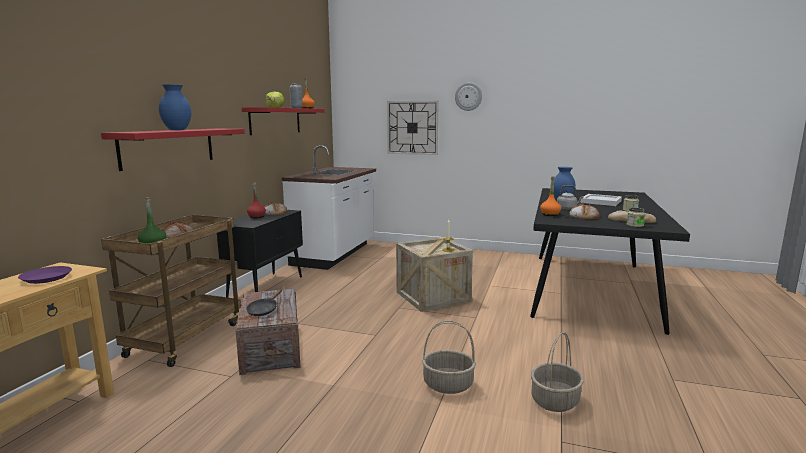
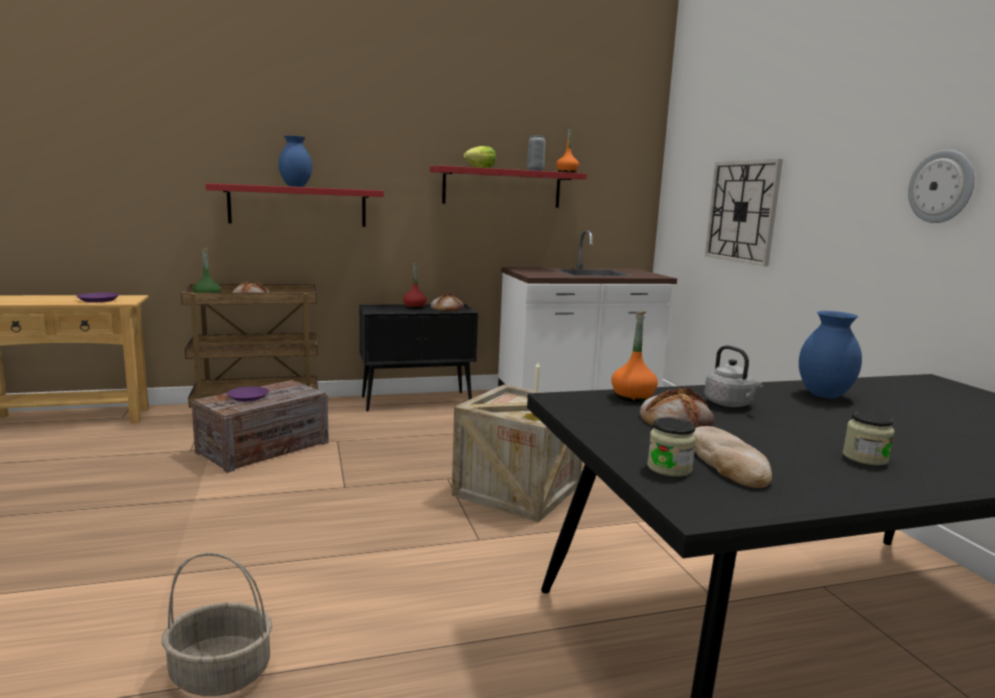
camera: 55 degrees right, 0 degrees up
black frying pan [246,288,282,316] -> purple plate [226,386,269,402]
basket [422,321,476,394] -> none
wall clock [455,82,482,111] -> wall clock moved to [908,150,975,223]
white tray [581,194,622,206] -> none

